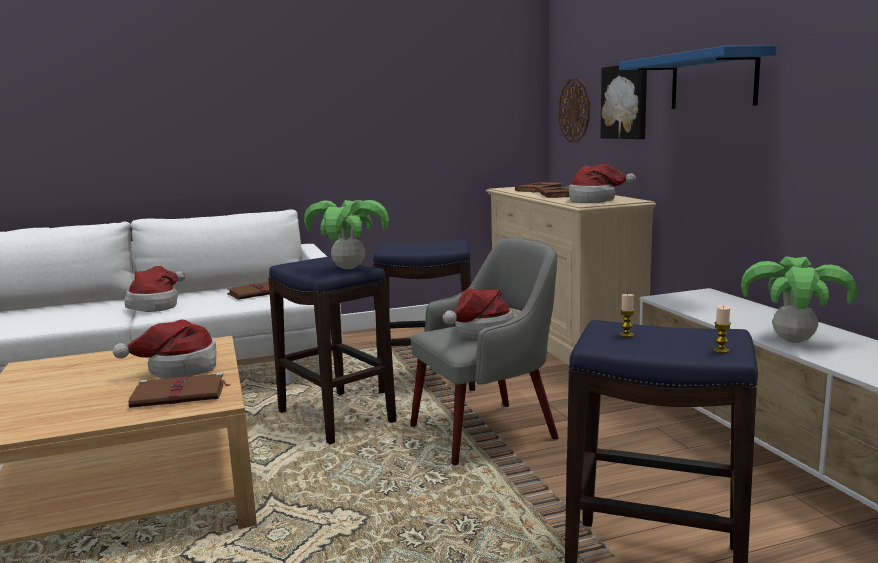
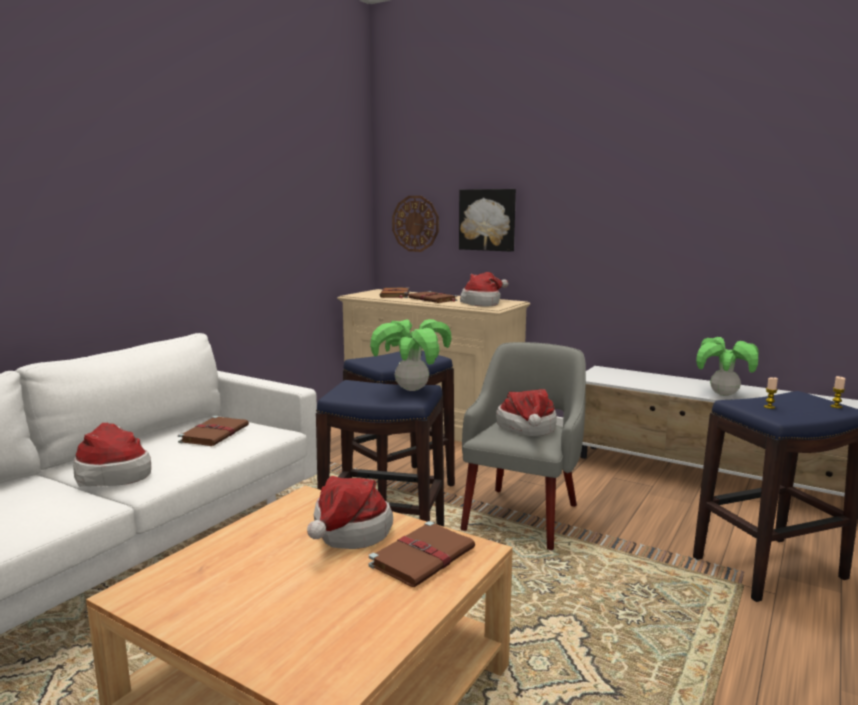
camera: 40 degrees left, 0 degrees up
blue shelf [619,46,777,109] -> none

